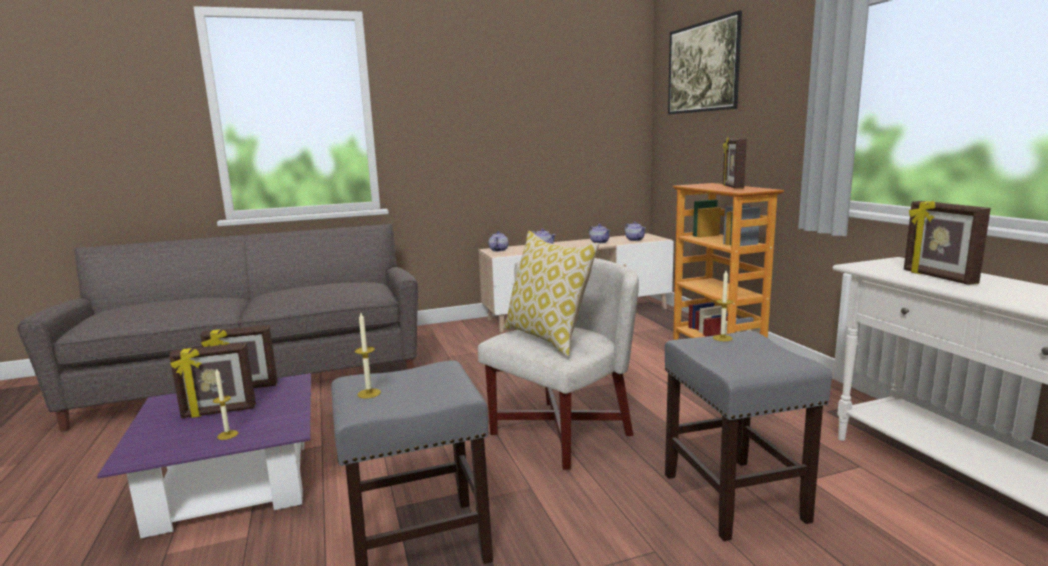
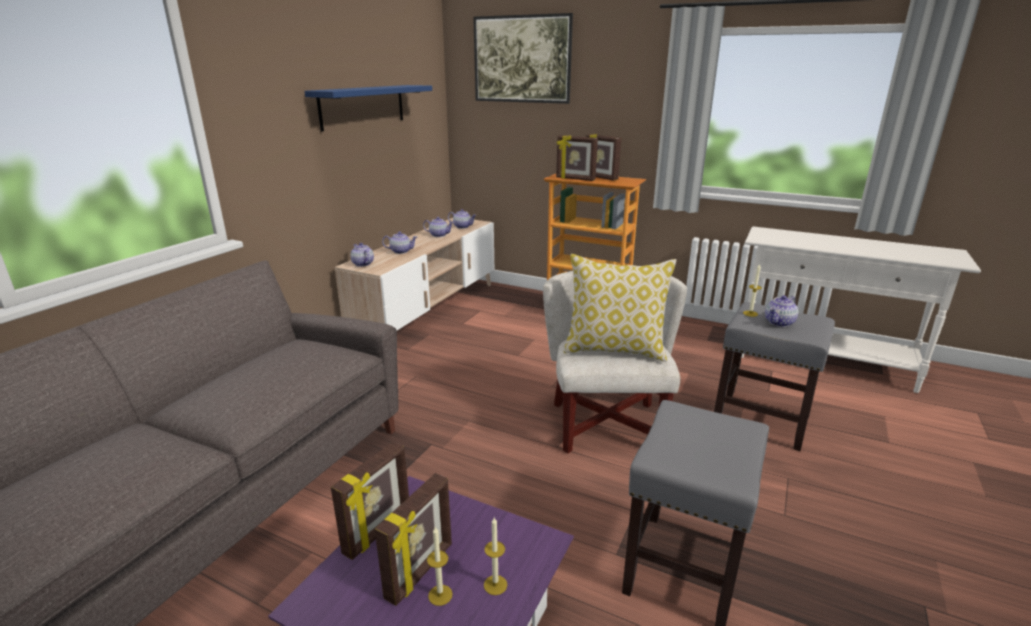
camera: 45 degrees left, 10 degrees up
candle [355,313,381,399] -> candle moved to [427,527,453,606]
picture frame [904,201,991,285] -> picture frame moved to [556,135,598,181]
none -> blue shelf [305,85,432,131]
none -> teapot [765,295,798,327]

